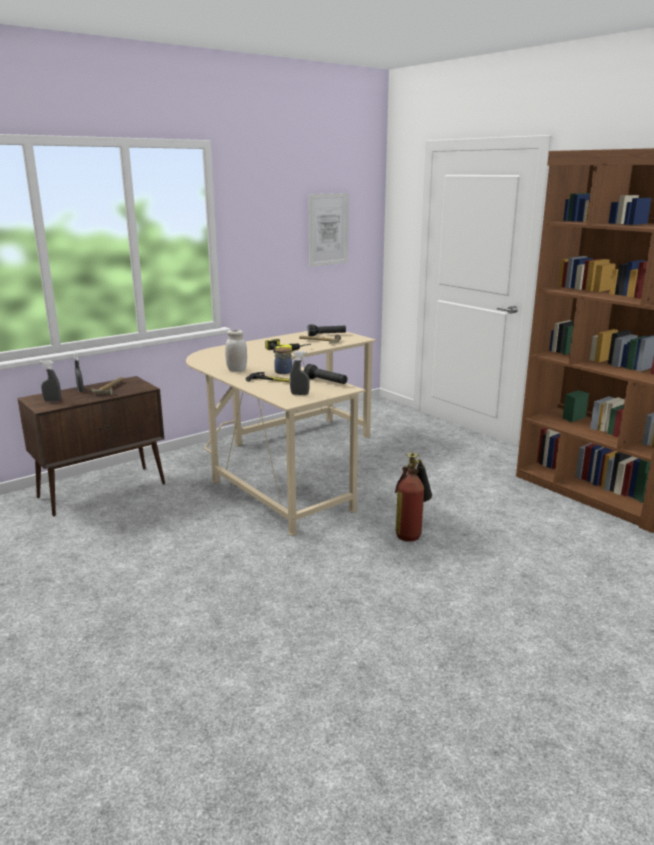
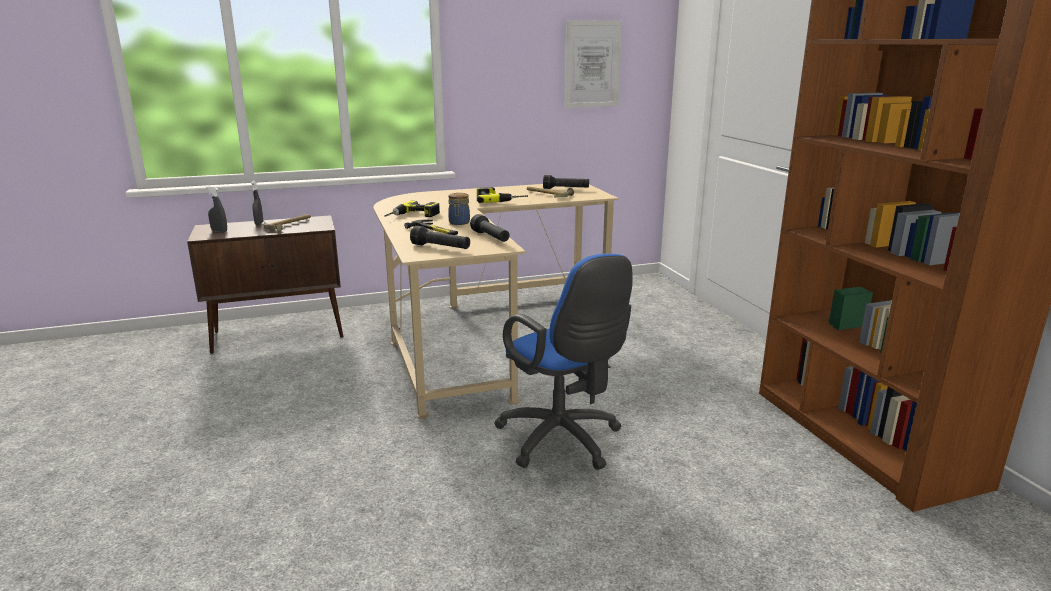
camera: 20 degrees right, 0 degrees up
white jar [225,330,247,372] -> power drill [385,201,440,217]
grey spray bottle [290,351,310,395] -> black flashlight [410,226,470,249]
fire extinguisher [395,452,432,542] -> blue office chair [494,254,633,470]

